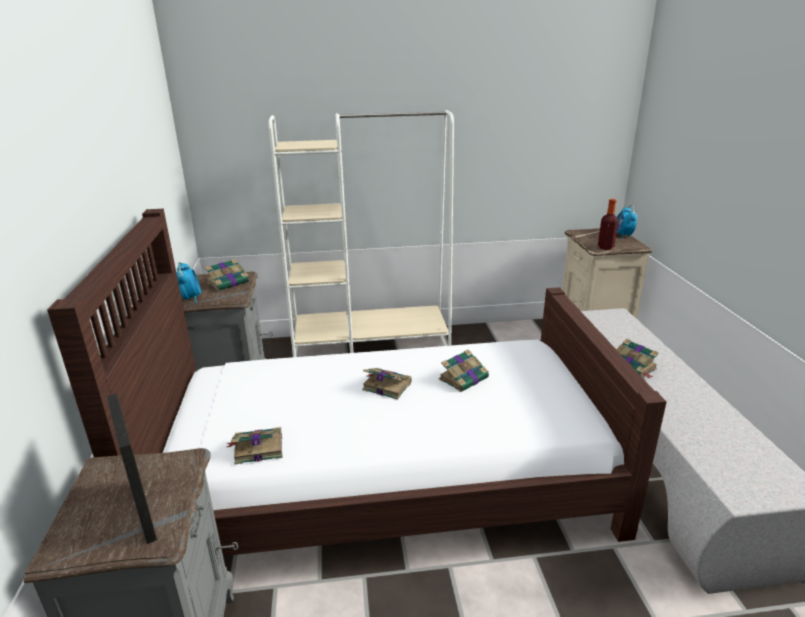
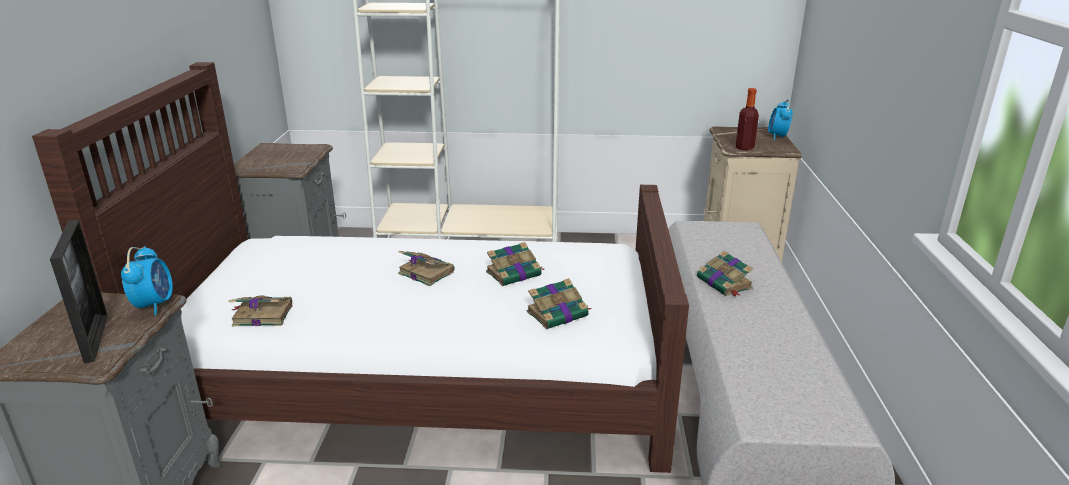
camera: 10 degrees right, 0 degrees up
alarm clock [176,262,201,303] -> alarm clock moved to [121,246,173,315]
book [205,259,252,291] -> book moved to [527,278,592,329]

